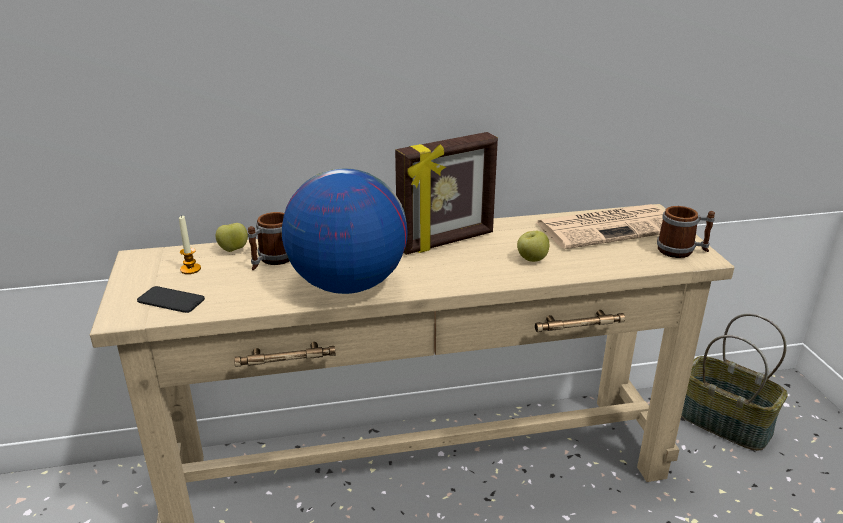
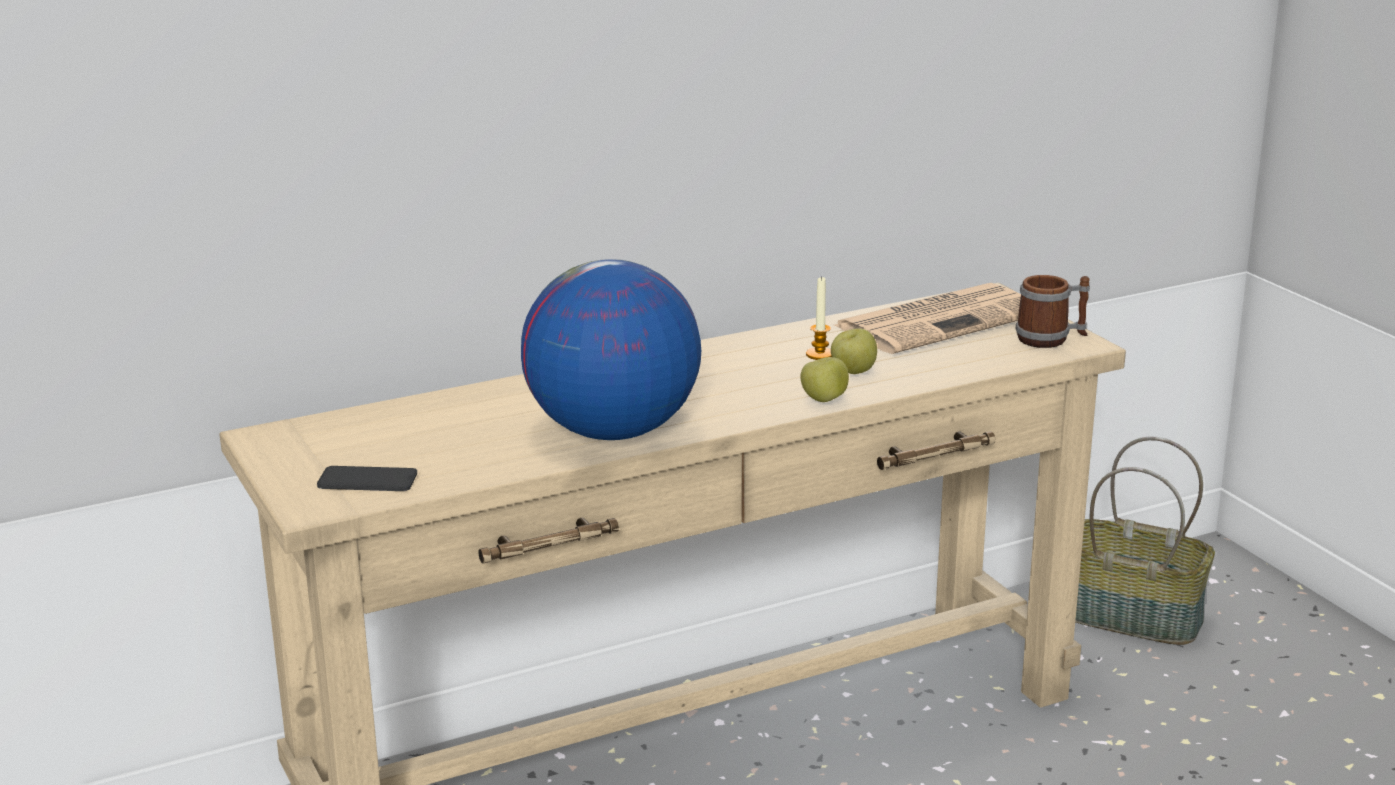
camera: 15 degrees left, 5 degrees down
candle [179,215,201,274] -> candle moved to [806,276,832,360]
apple [216,223,248,252] -> apple moved to [801,357,849,402]
mug [247,212,290,270] -> none
picture frame [395,132,498,255] -> none

